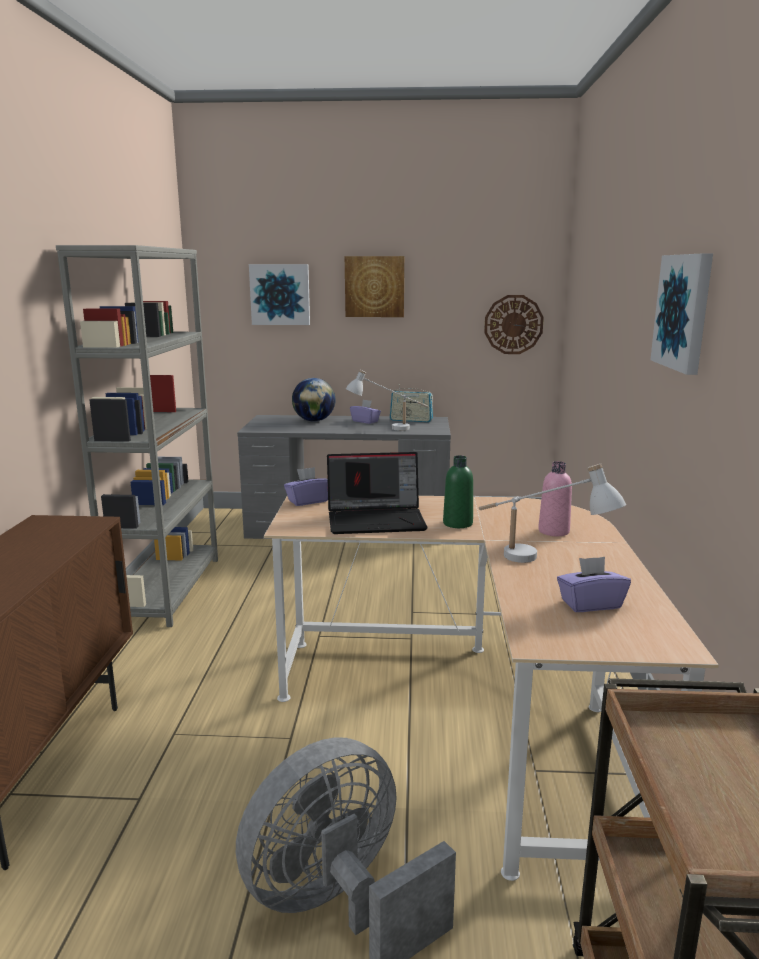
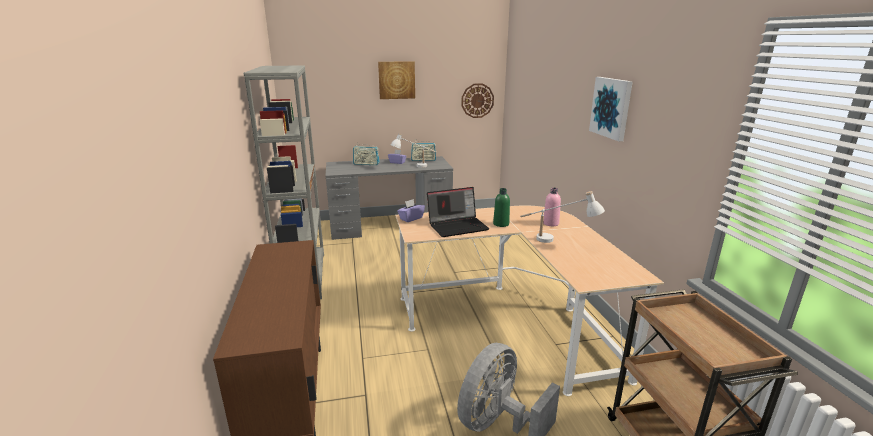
camera: 15 degrees left, 5 degrees up
picture [249,264,310,325] -> none
globe [292,378,335,421] -> radio [353,144,380,165]
purple tissue box [557,557,631,612] -> none

